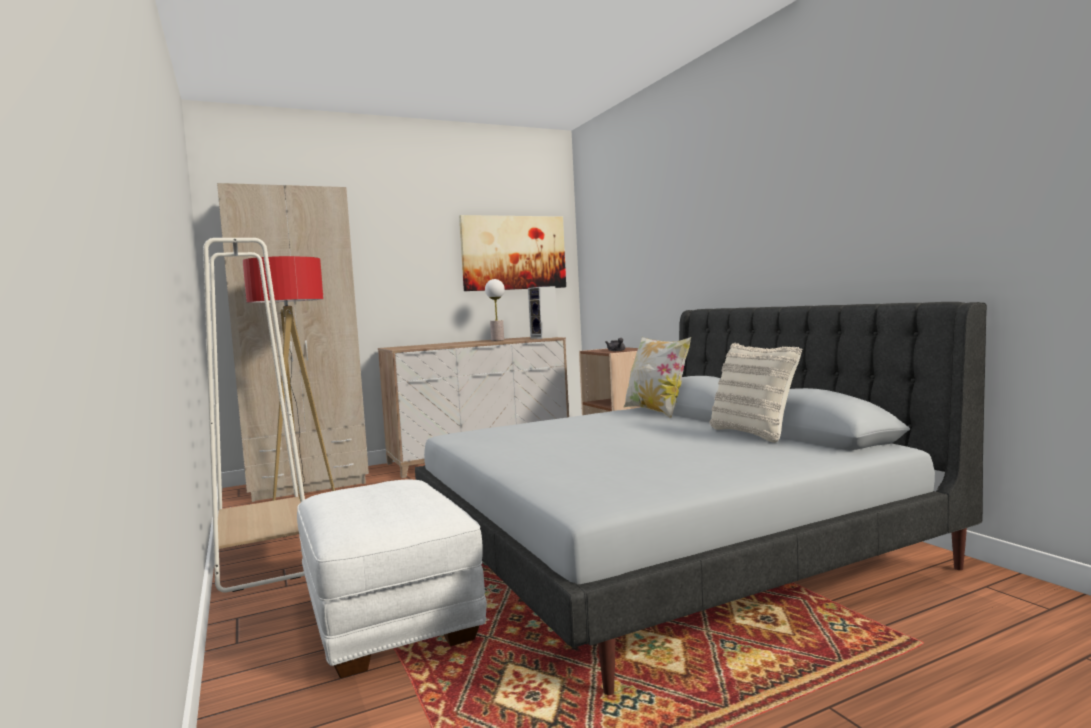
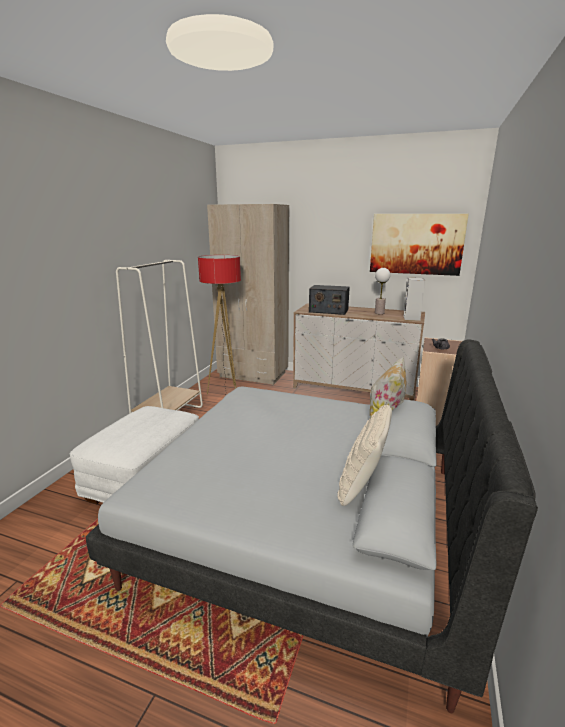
camera: 45 degrees right, 15 degrees up
none -> radio [309,285,350,315]

